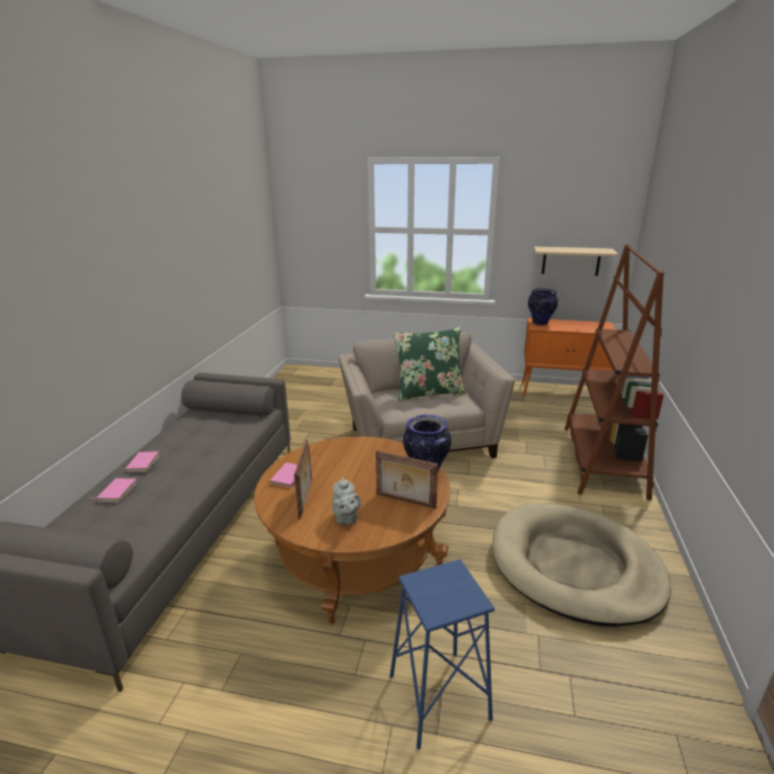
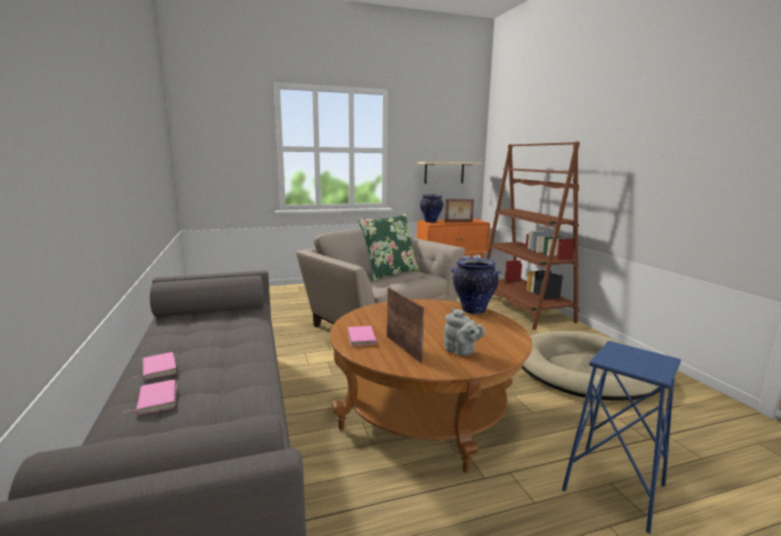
camera: 30 degrees left, 10 degrees down
picture frame [376,450,438,509] -> picture frame moved to [445,199,474,222]

